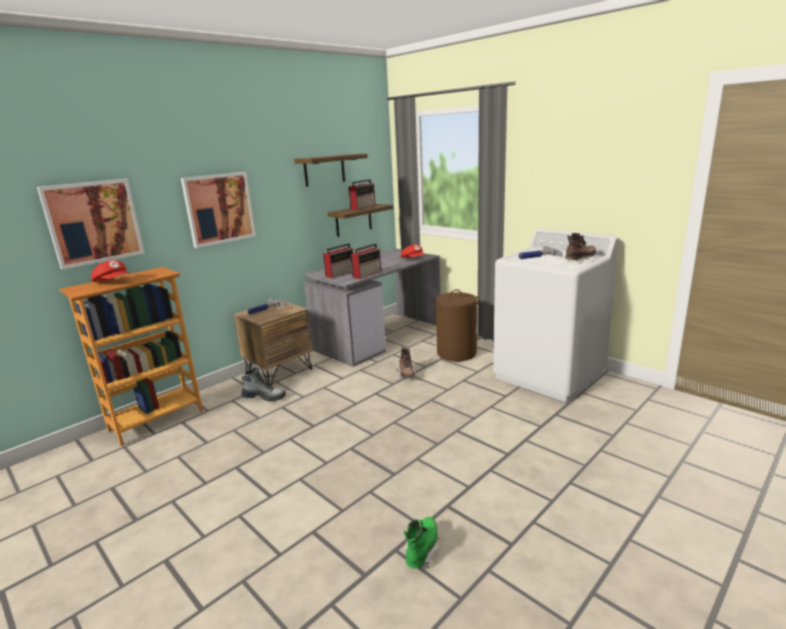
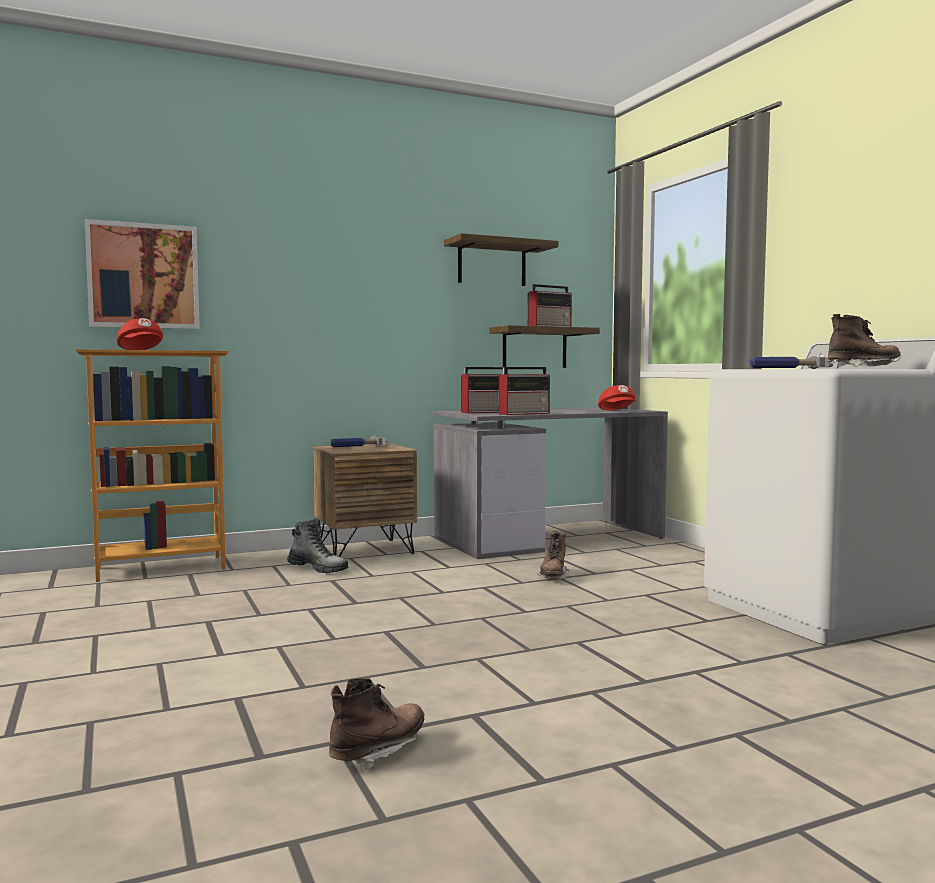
camera: 20 degrees right, 15 degrees down
picture [181,172,256,248] -> none
green boot [404,517,440,568] -> brown boot [329,678,424,771]
brown laundry basket [432,289,480,362] -> none

